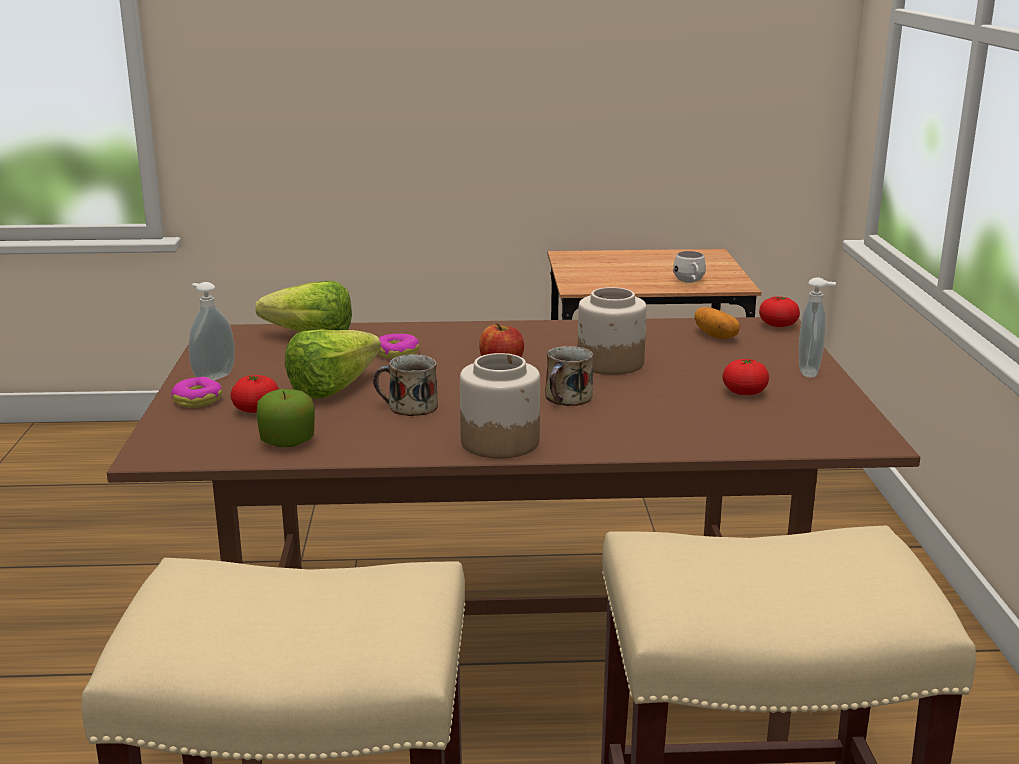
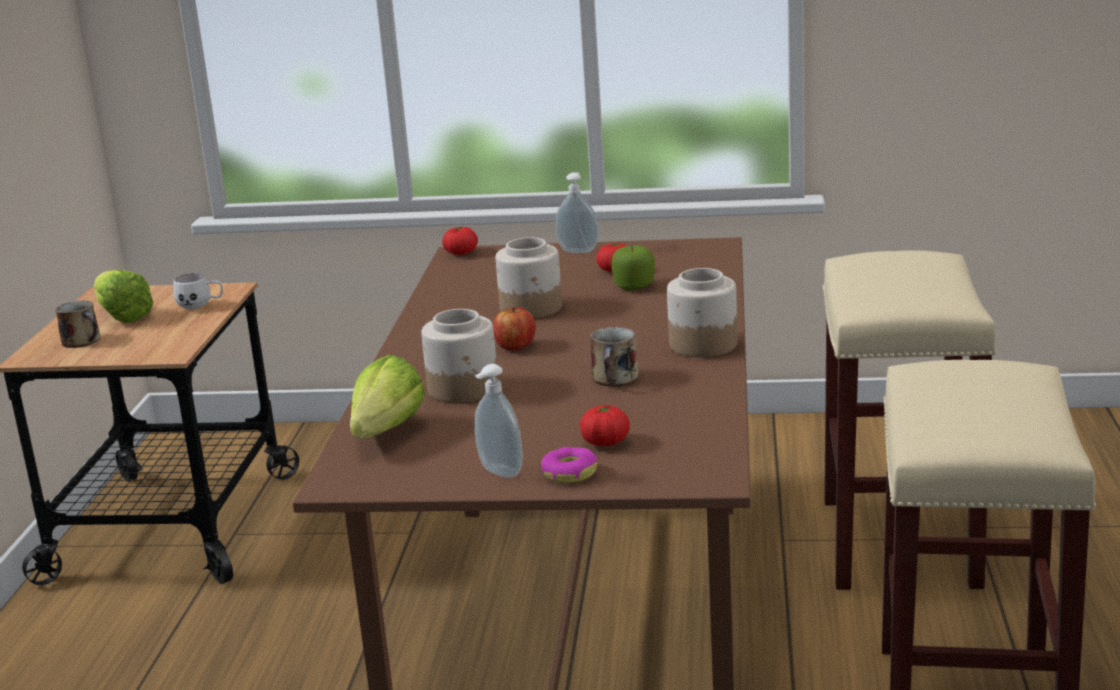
camera: 80 degrees left, 0 degrees up
apple [256,389,315,447] -> apple moved to [611,245,655,290]
lettuce [285,330,381,399] -> lettuce moved to [93,270,154,323]
donut [378,334,419,359] -> jar [421,309,498,403]
mug [545,346,593,406] -> mug moved to [55,300,100,348]
potato [695,307,740,339] -> none

